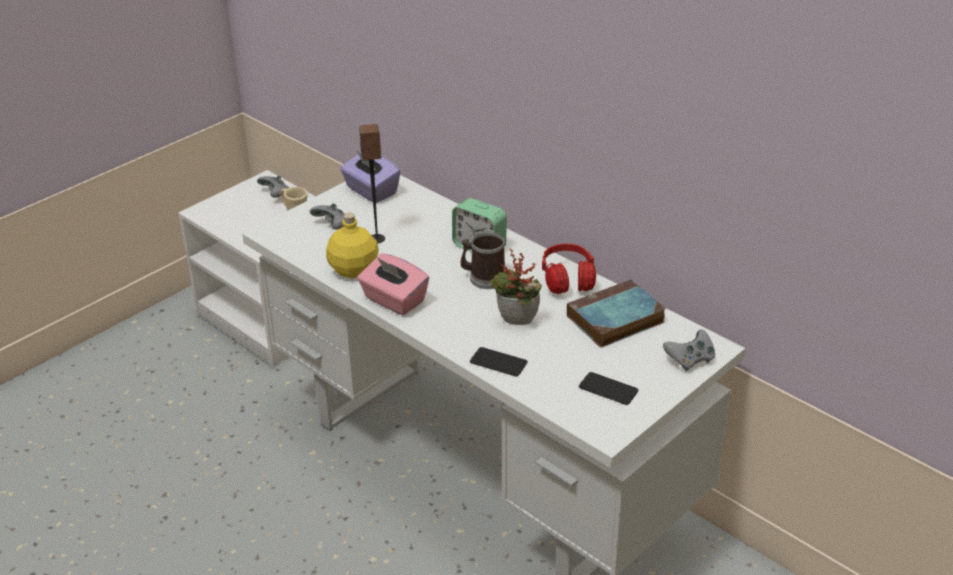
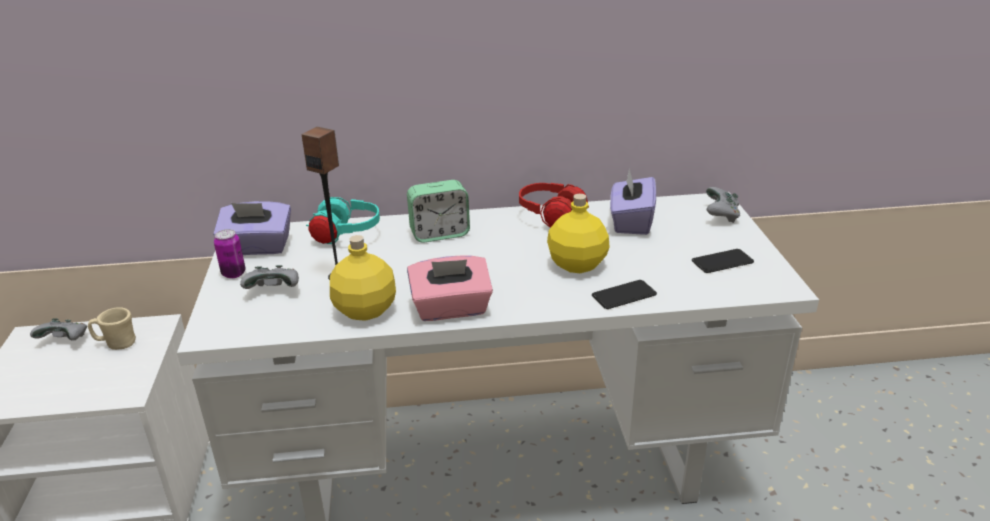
camera: 50 degrees left, 5 degrees down
mug [461,232,505,289] -> none
potted plant [490,249,542,325] -> yellow bottle [547,194,610,273]
book [567,280,666,348] -> purple tissue box [610,169,656,235]
none -> can [214,229,246,278]
none -> turquoise headphones [306,197,380,244]

